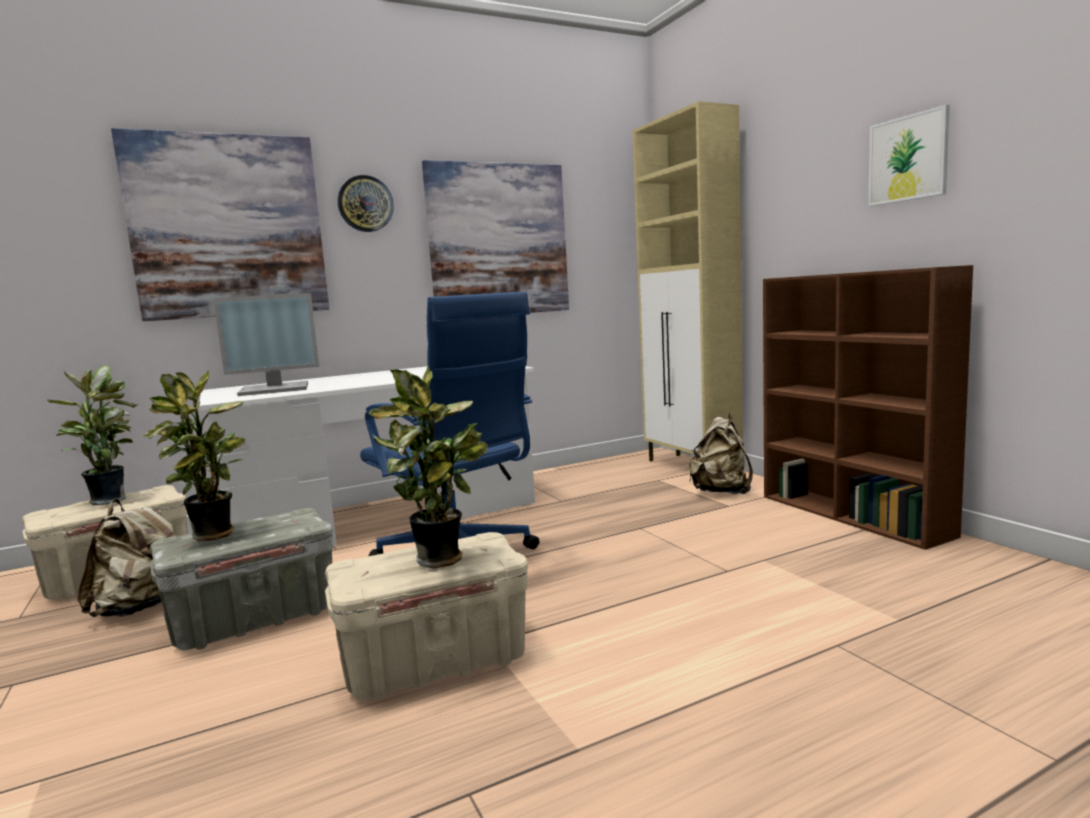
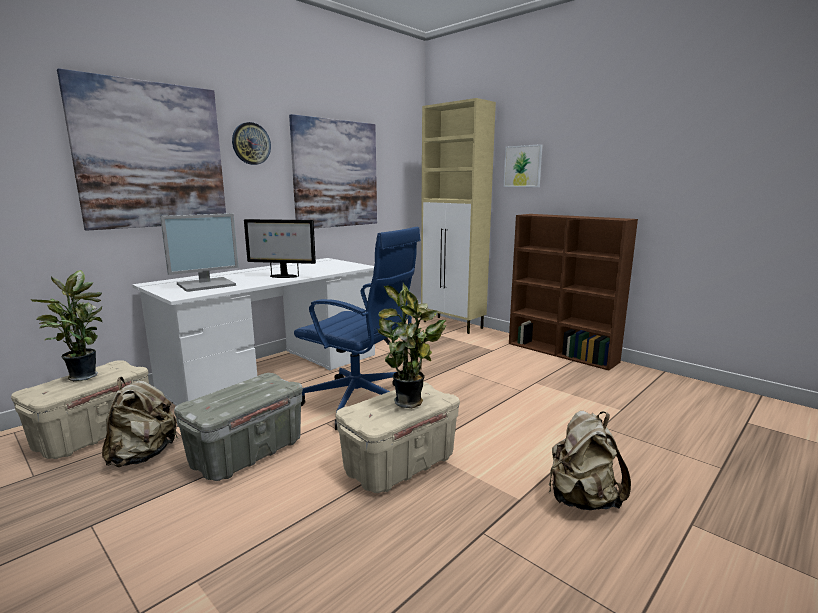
camera: 20 degrees left, 5 degrees up
potted plant [143,369,246,542] -> none
beige backpack [689,413,753,494] -> beige backpack moved to [549,411,631,510]
picture [868,105,950,206] -> picture moved to [504,144,542,187]
none -> monitor [244,219,316,278]

